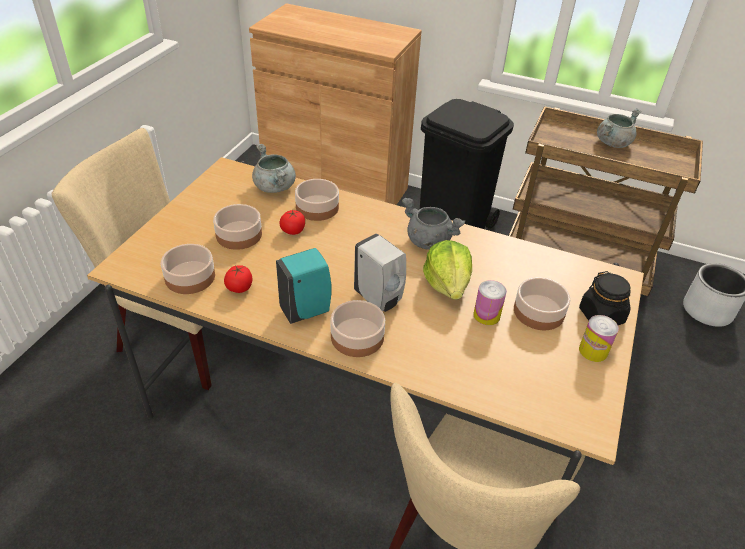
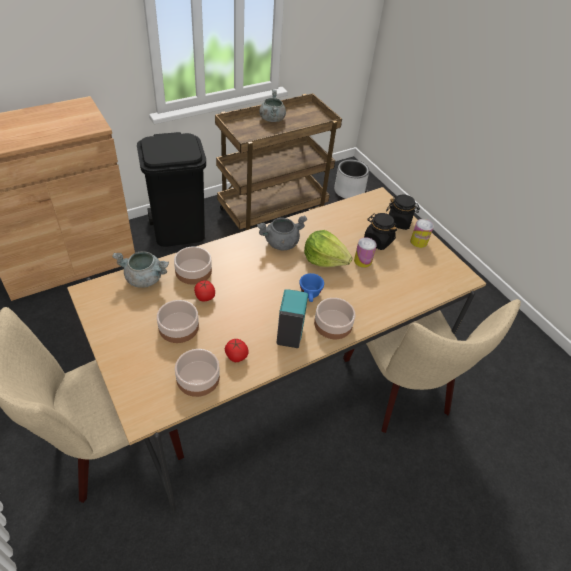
camera: 55 degrees left, 5 degrees up
white soap dispenser [354,233,406,312] -> blue cup [299,273,324,302]
bowl [514,277,570,330] -> black jar [364,213,397,250]

